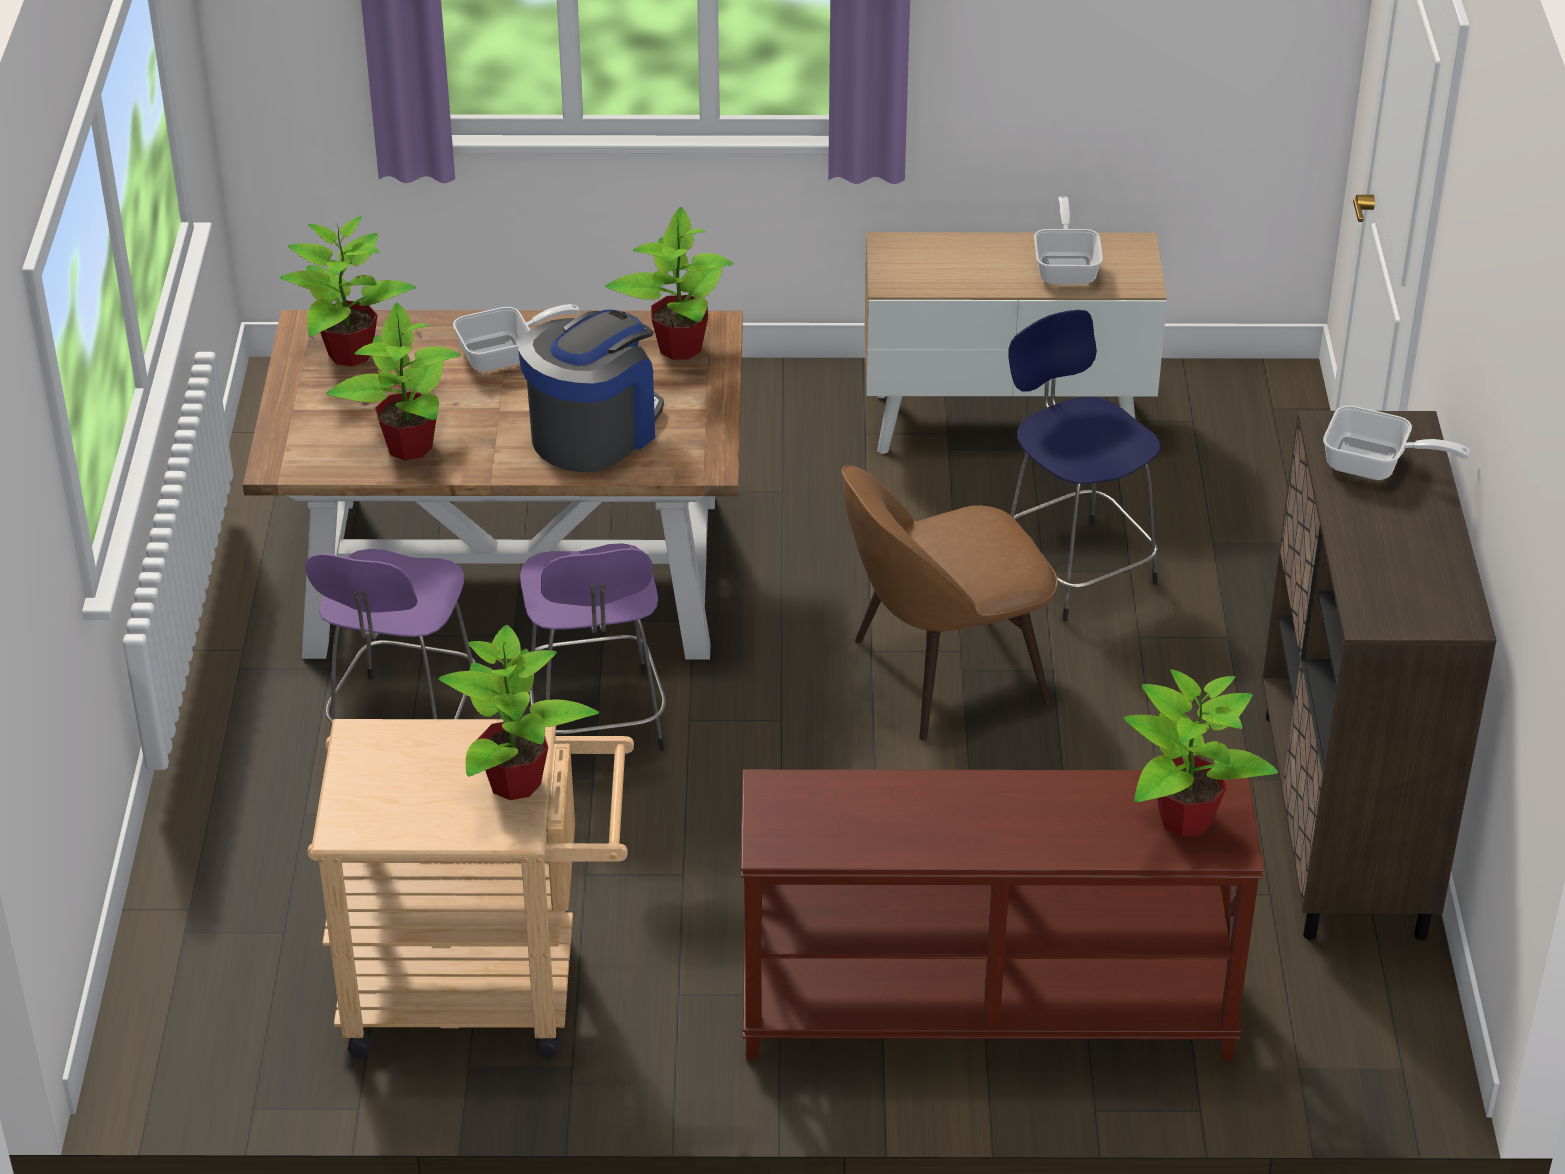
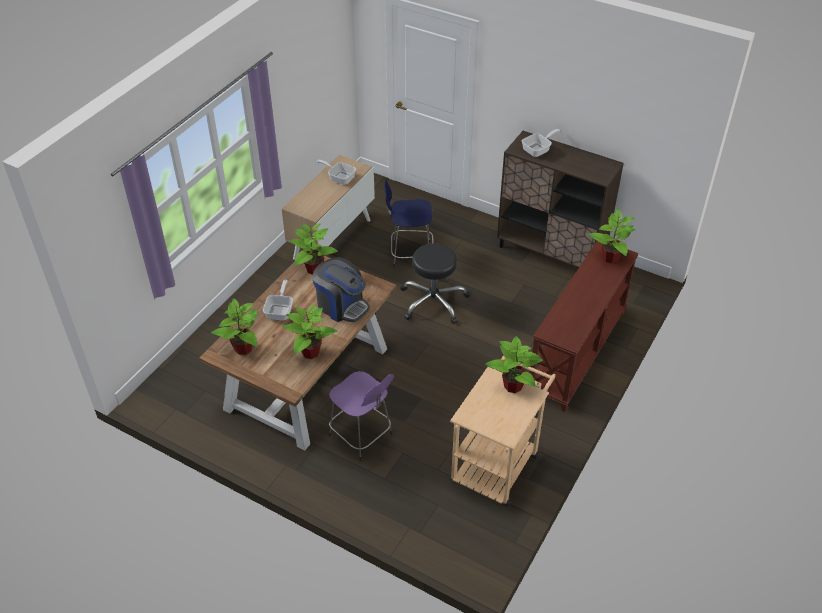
camera: 60 degrees left, 5 degrees up
coffee machine [518,310,664,472] -> coffee machine turned 150 degrees clockwise [312,257,370,322]
purple stool [520,543,666,751] -> none
brown chair [841,465,1058,741] -> black stool [400,243,470,324]

